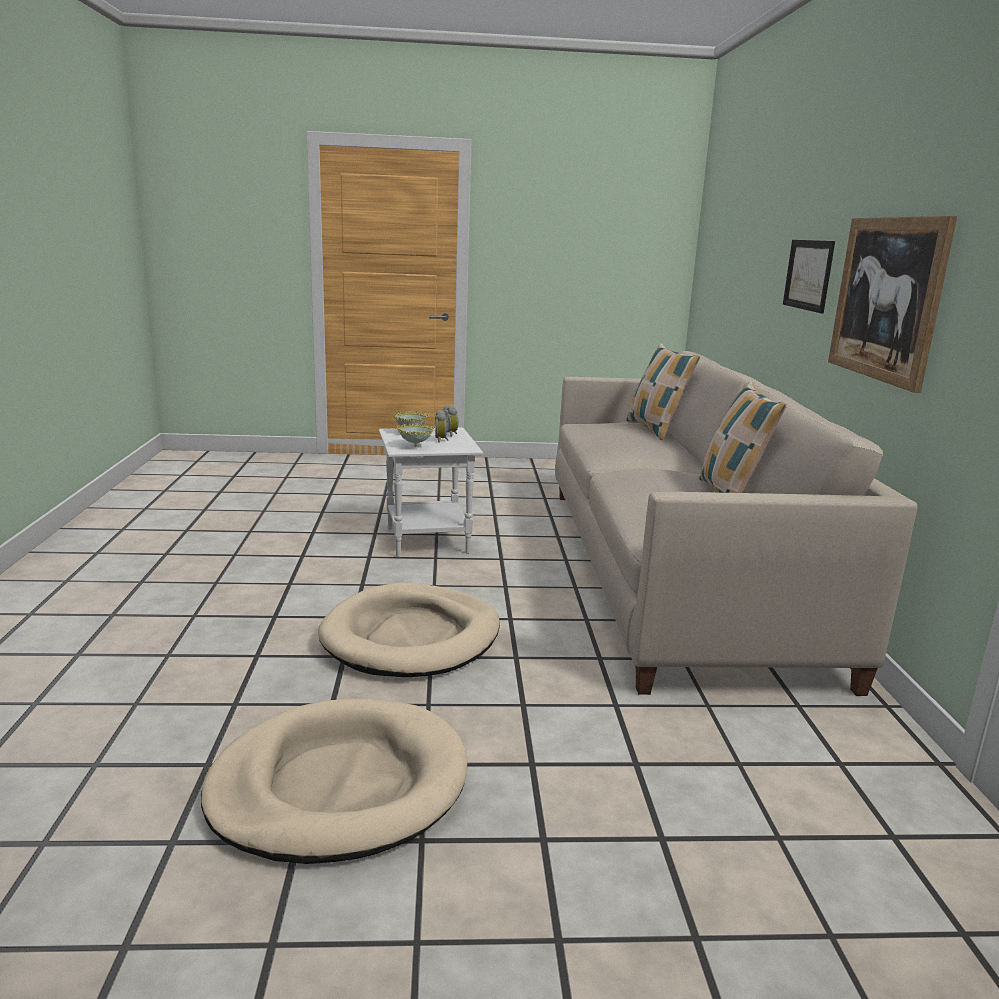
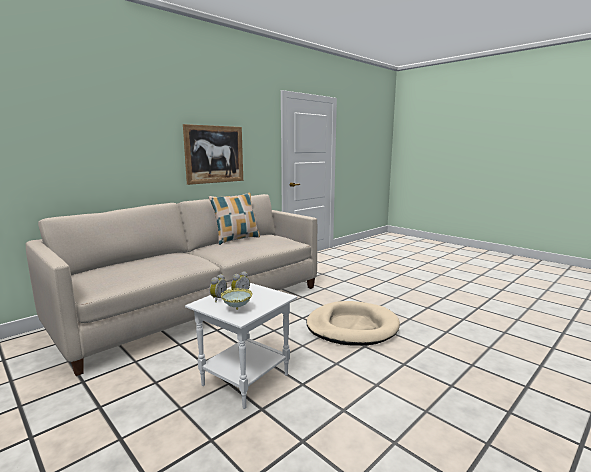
camera: 130 degrees left, 5 degrees down
beige dog bed [201,699,467,864] -> none
bowl [397,423,434,447] -> none
pillow [626,343,700,440] -> none
picture [783,240,835,313] -> none

